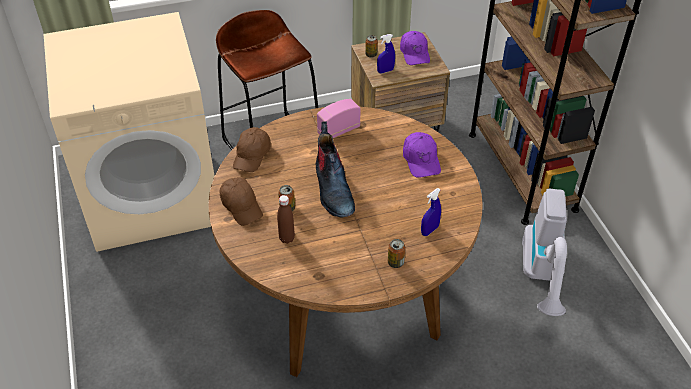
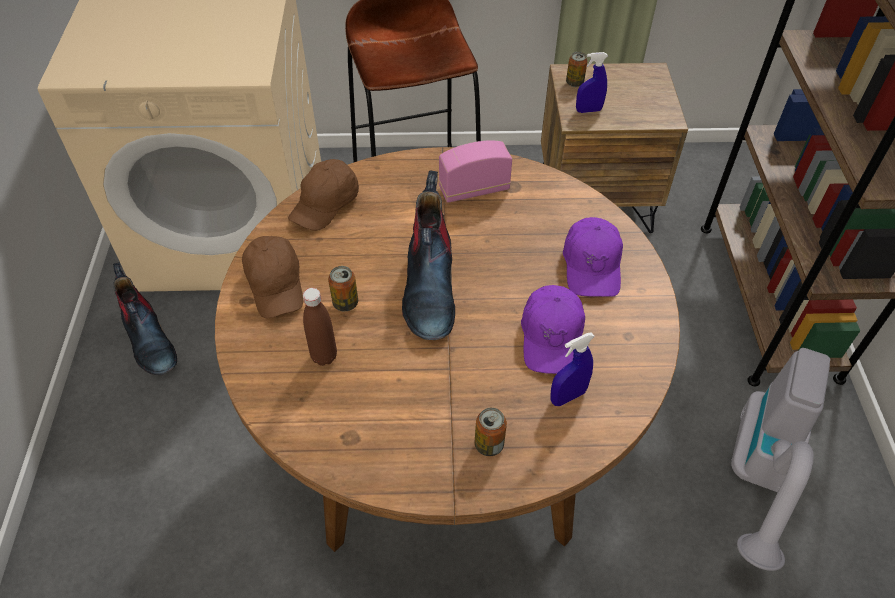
camera: 15 degrees right, 5 degrees up
purple cap [400,31,430,65] -> purple cap moved to [521,285,585,374]
none -> boot [113,262,177,375]

